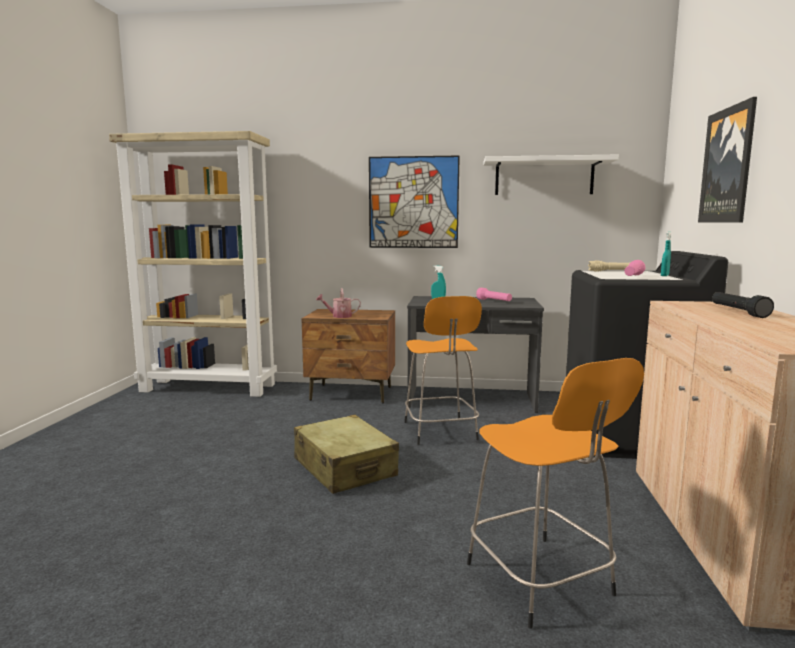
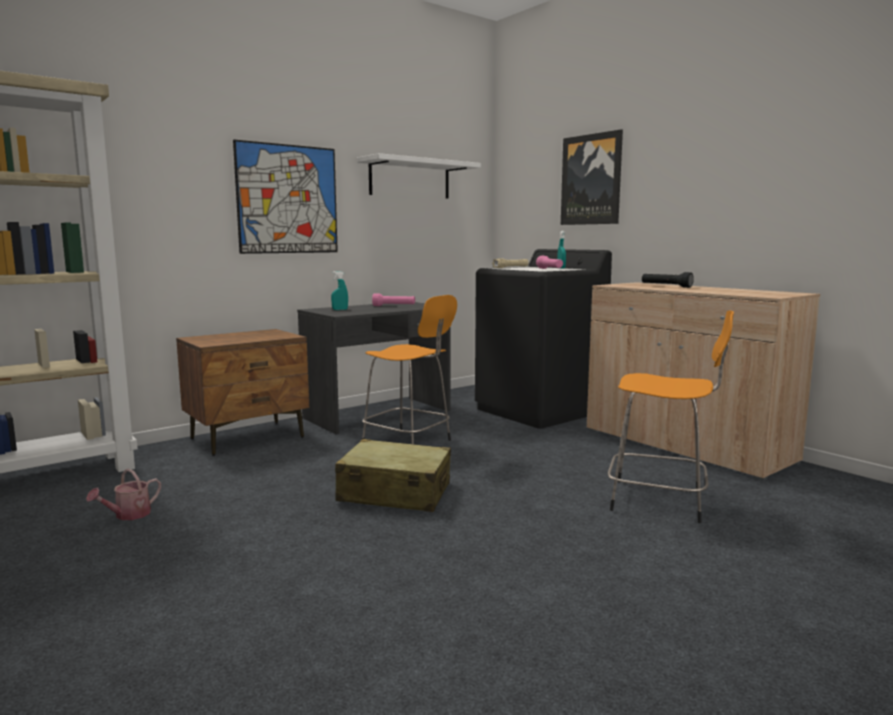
camera: 45 degrees left, 0 degrees up
watering can [316,288,361,318] -> watering can moved to [86,469,161,520]

